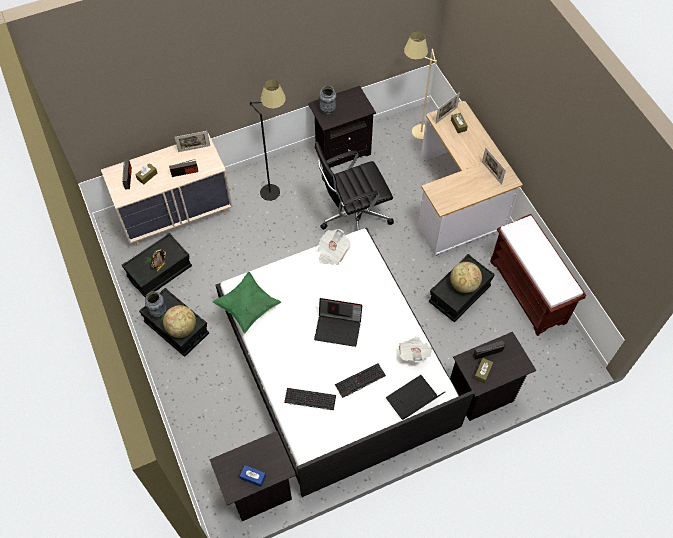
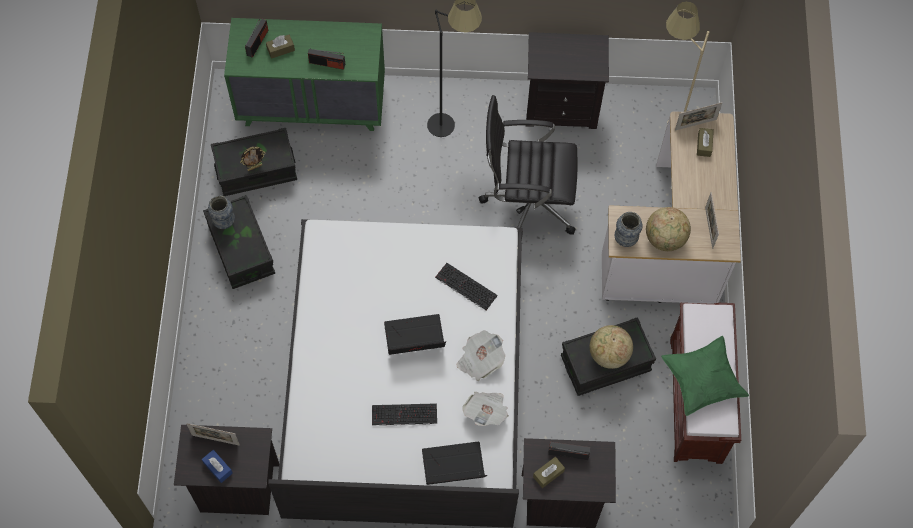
camera: 25 degrees right, 5 degrees up
beige dresser [101,133,233,246] -> green dresser [224,18,385,131]
globe [163,305,196,338] -> globe moved to [646,207,691,251]
picture frame [175,131,210,152] -> picture frame moved to [186,423,240,445]
green pillow [213,272,281,333] -> green pillow moved to [661,336,749,416]
keyboard [284,388,336,410] -> keyboard moved to [435,263,498,310]
laptop [314,298,362,347] -> laptop turned 135 degrees clockwise [384,314,446,355]
newspaper [318,229,350,265] -> newspaper moved to [456,330,505,381]
vase [319,86,336,114] -> vase moved to [615,212,643,247]

